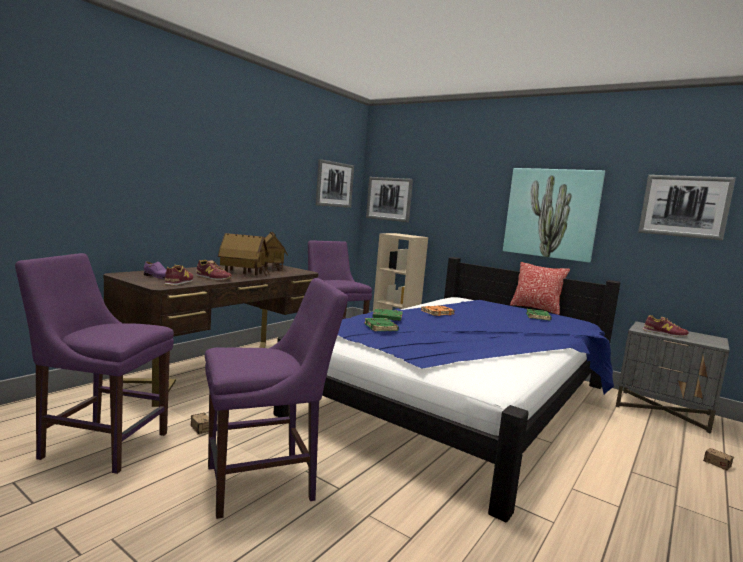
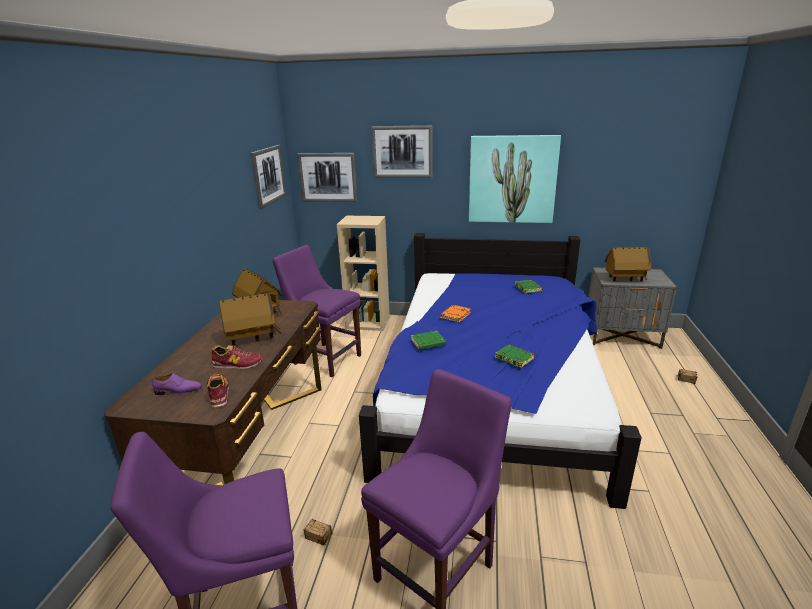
camera: 25 degrees left, 15 degrees up
green book [364,318,399,331] -> green book moved to [495,344,535,368]
pillow [510,262,570,315] -> none
picture [638,175,736,240] -> picture moved to [371,125,433,178]
shoe [642,315,689,337] -> toy house [605,247,651,281]

